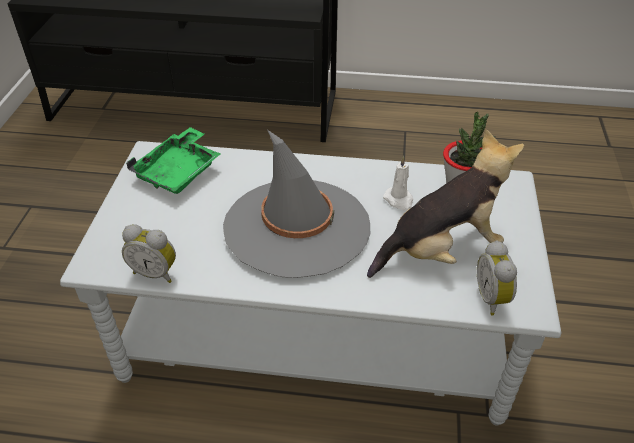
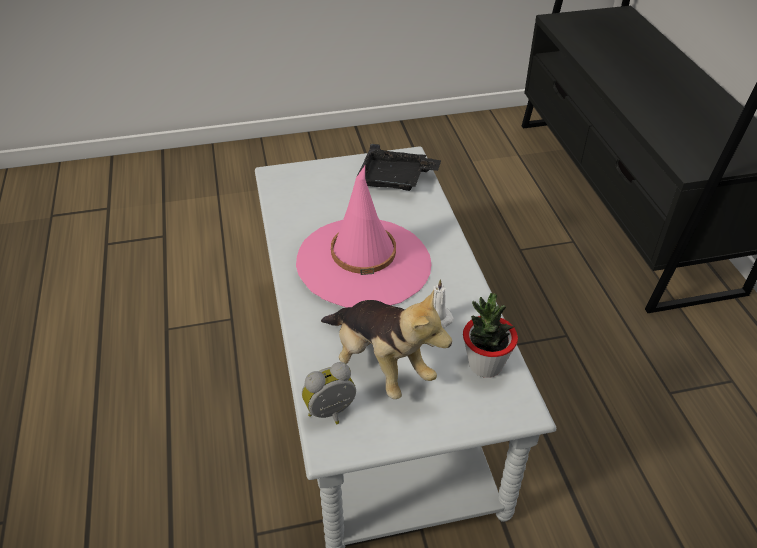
camera: 70 degrees right, 0 degrees up
alarm clock [122,224,176,283] -> none
green tray [126,127,220,194] -> black tray [357,144,441,191]
grey hat [223,130,370,278] -> pink hat [296,166,431,308]

